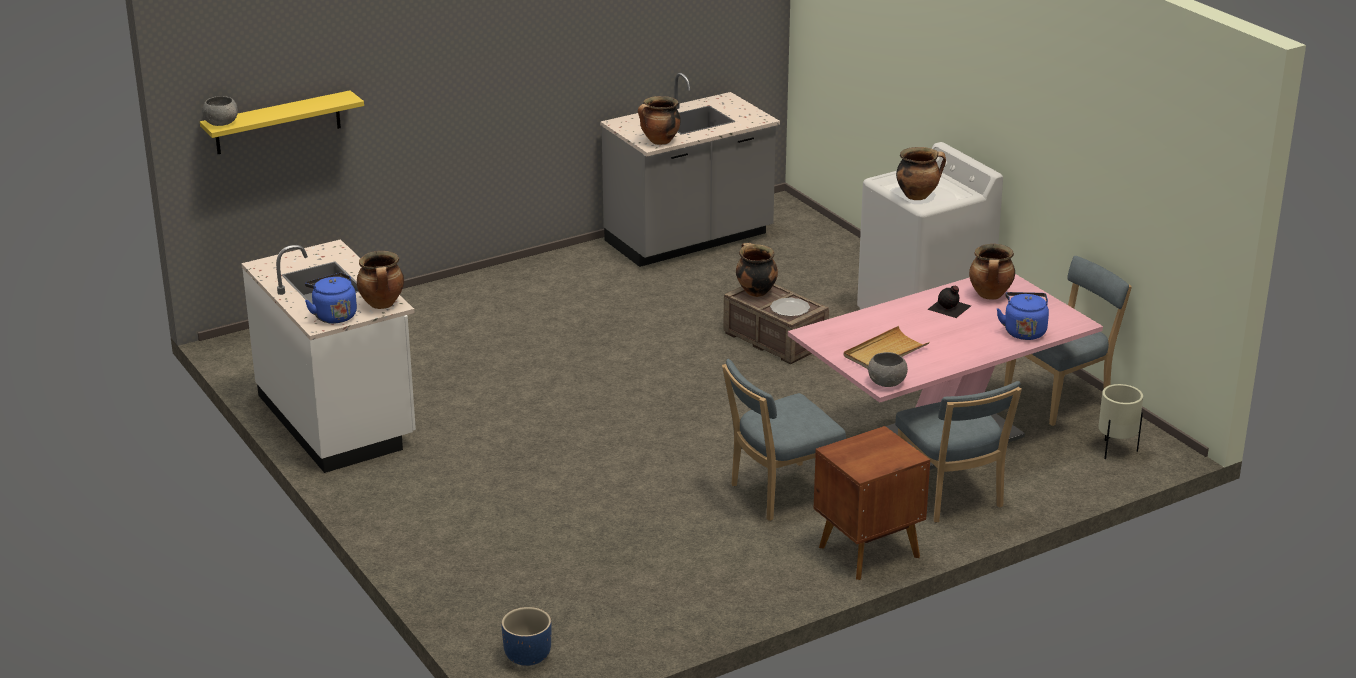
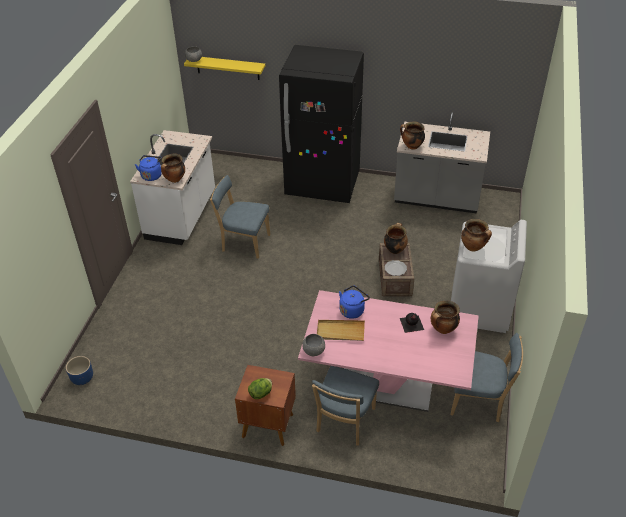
camera: 45 degrees right, 15 degrees up
blue chair [722,359,846,521] -> blue chair moved to [210,175,271,259]
blue kettle [997,292,1049,340] -> blue kettle moved to [339,285,370,319]
beige planter [1098,384,1143,459] -> none
none -> lettuce [248,378,272,399]
none -> black fridge [279,45,364,203]

